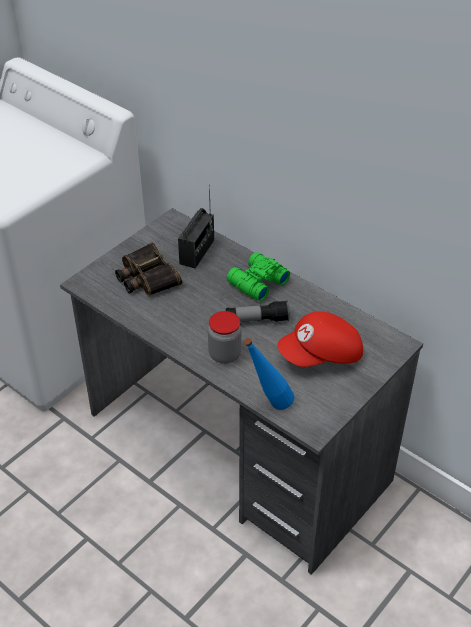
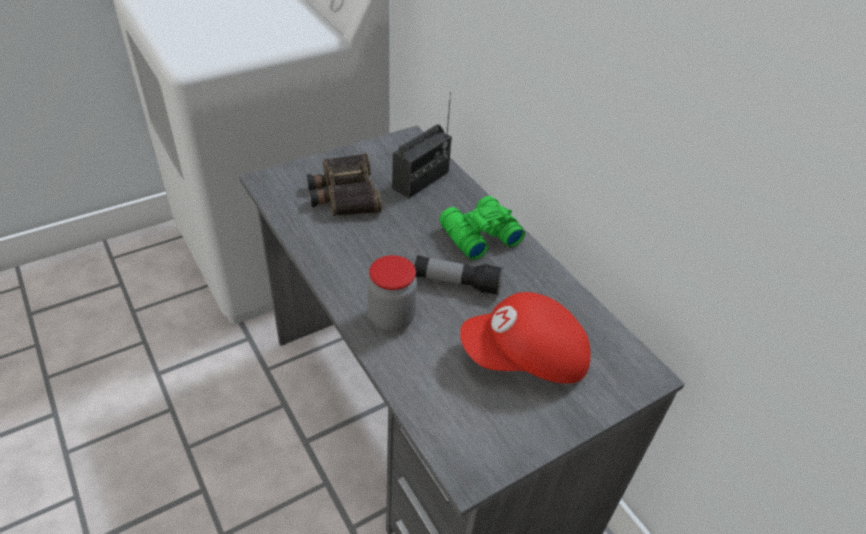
camera: 15 degrees right, 0 degrees up
blue bottle [244,338,294,410] -> none

